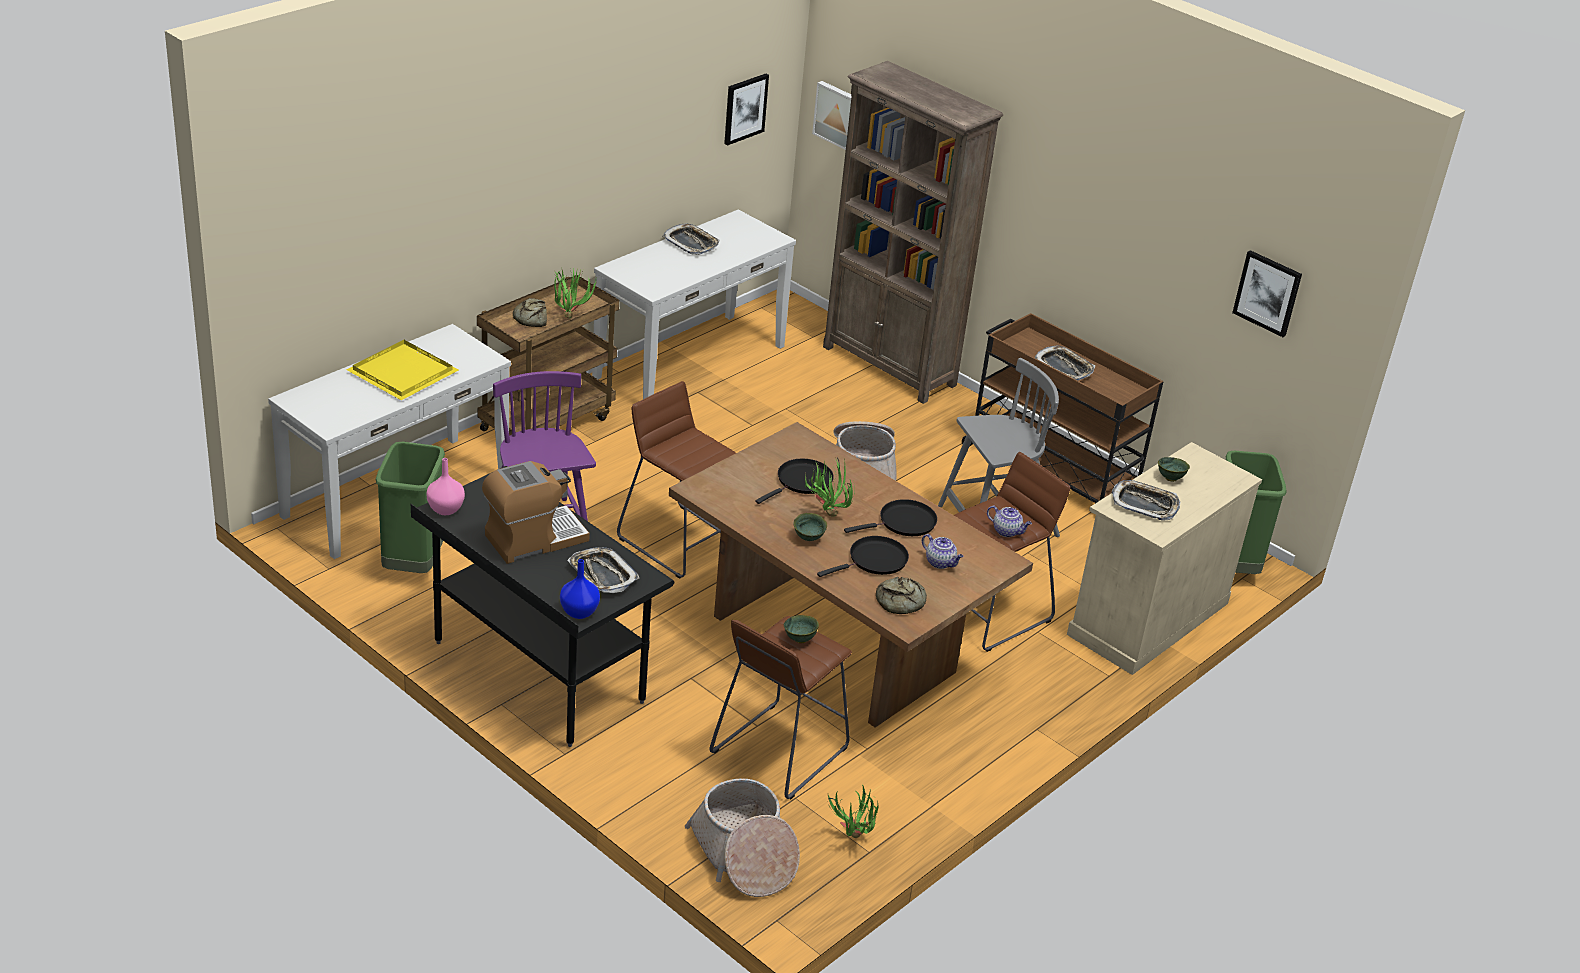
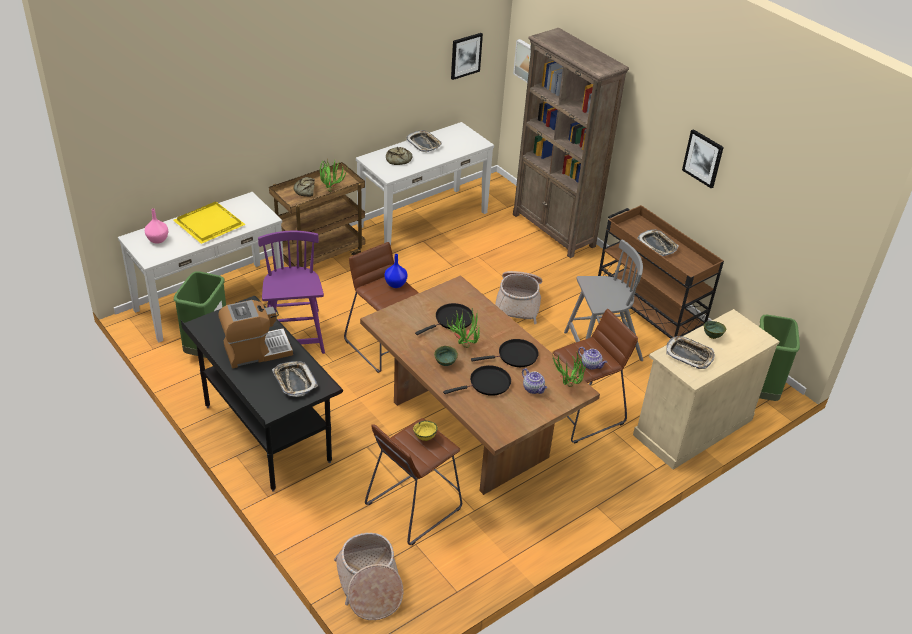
camera: 10 degrees right, 5 degrees up
pink vase [426,458,465,515] -> pink vase moved to [145,208,168,244]
blue vase [560,559,600,619] -> blue vase moved to [384,254,407,288]
green bowl [784,615,819,643] -> yellow bowl [413,421,438,441]
potted plant [828,785,879,838] -> potted plant moved to [551,352,586,387]
bread [876,576,927,614] -> bread moved to [386,147,412,165]
picture [1232,250,1302,337] -> picture moved to [682,129,724,188]

